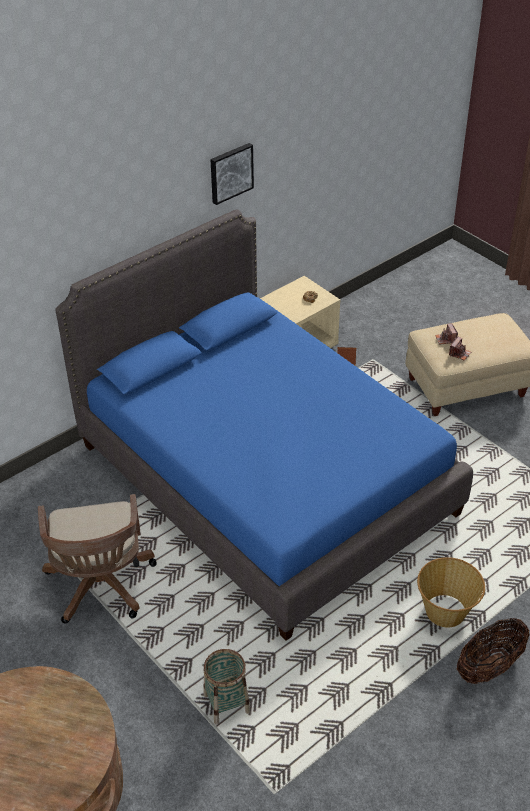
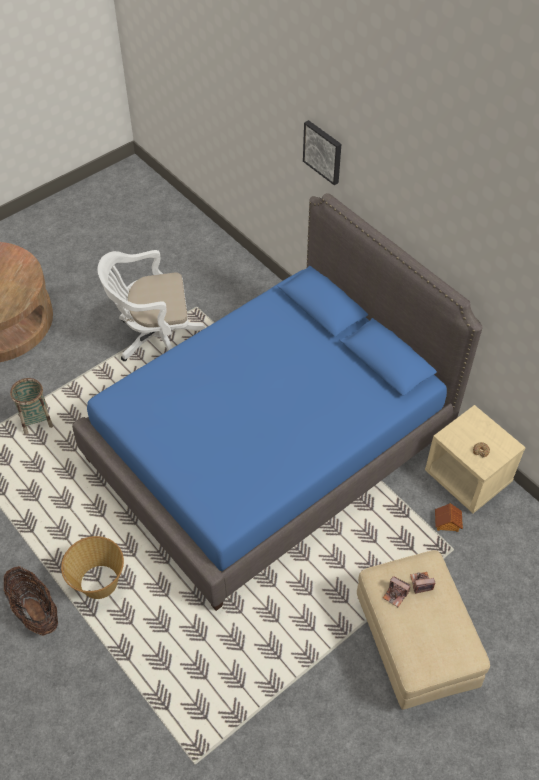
camera: 90 degrees right, 10 degrees up
brown office chair [38,494,157,624] -> white office chair [98,250,205,361]
picture [210,143,254,205] -> picture moved to [303,120,341,185]

